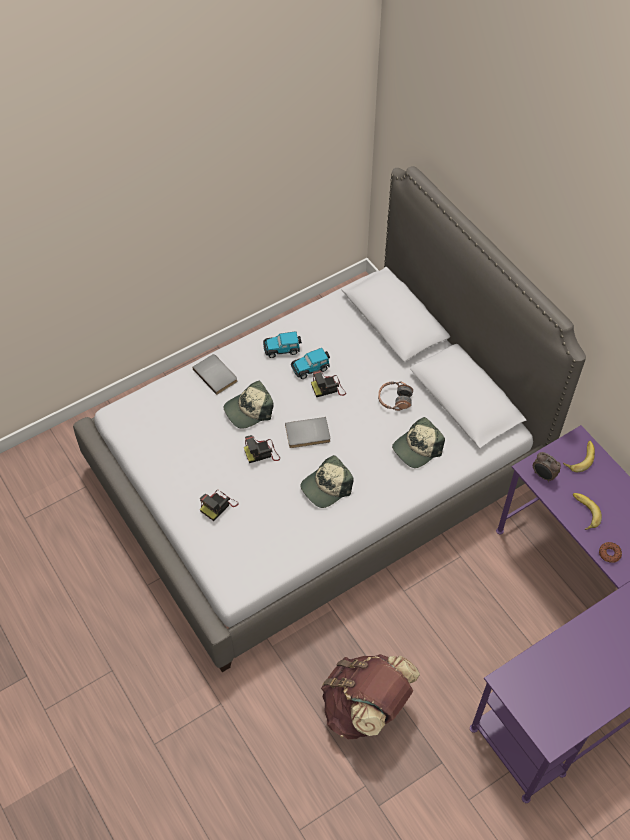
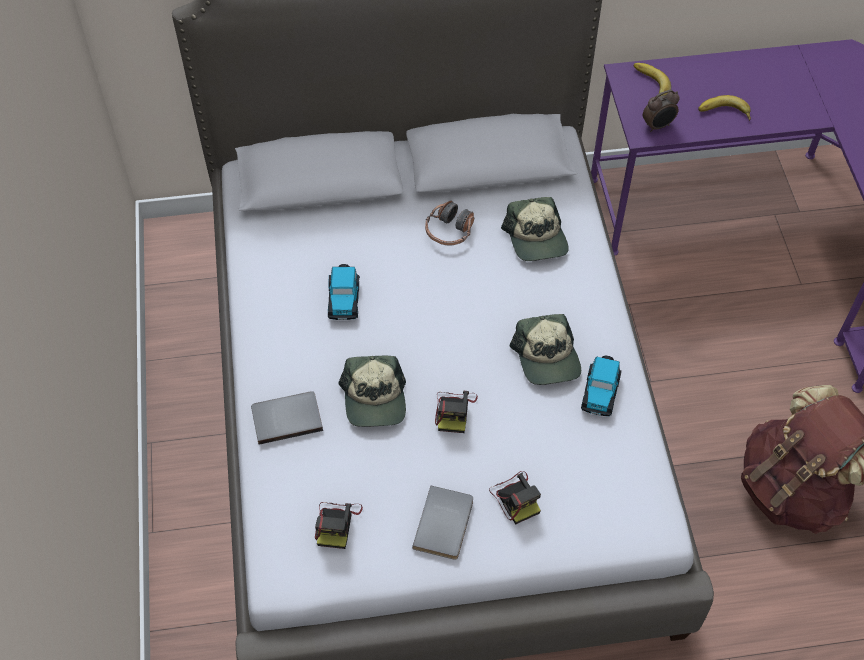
camera: 65 degrees left, 0 degrees up
toy car [263,331,302,358] -> toy car moved to [581,356,622,416]
grey book [285,417,330,448] -> grey book moved to [412,486,473,560]
camera [311,370,346,397] -> camera moved to [315,502,363,549]
donut [599,542,622,563] -> none

